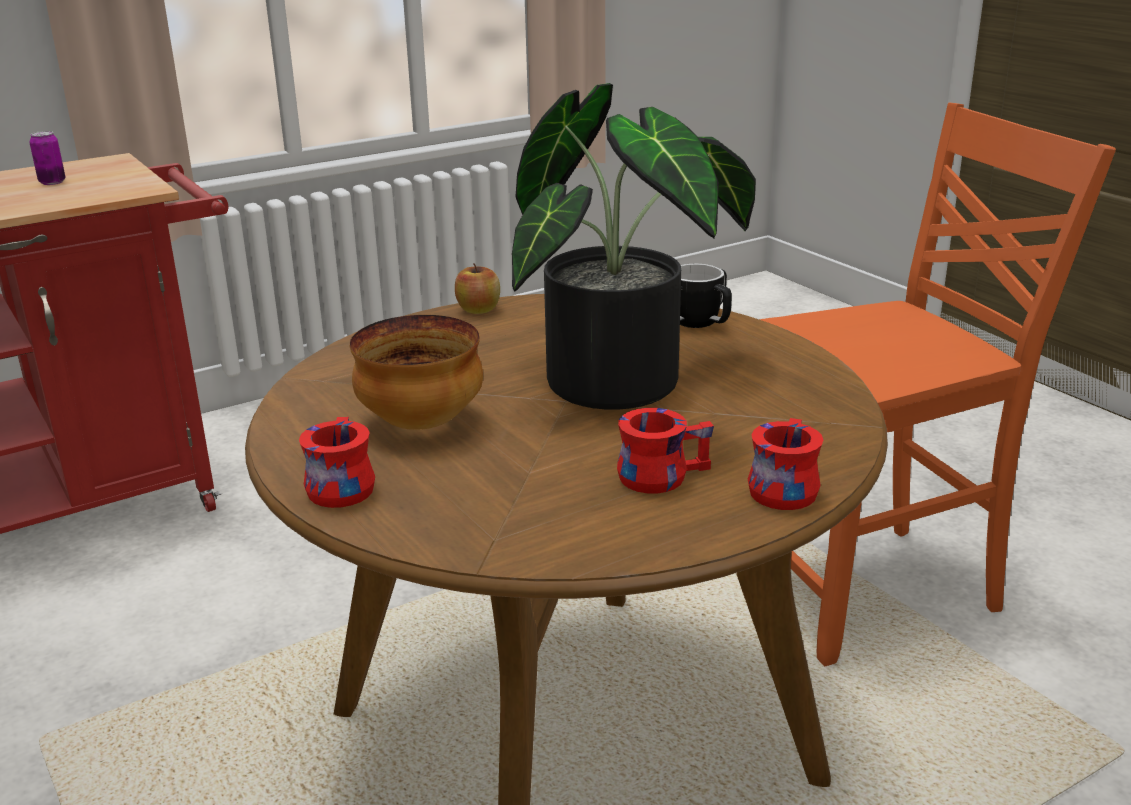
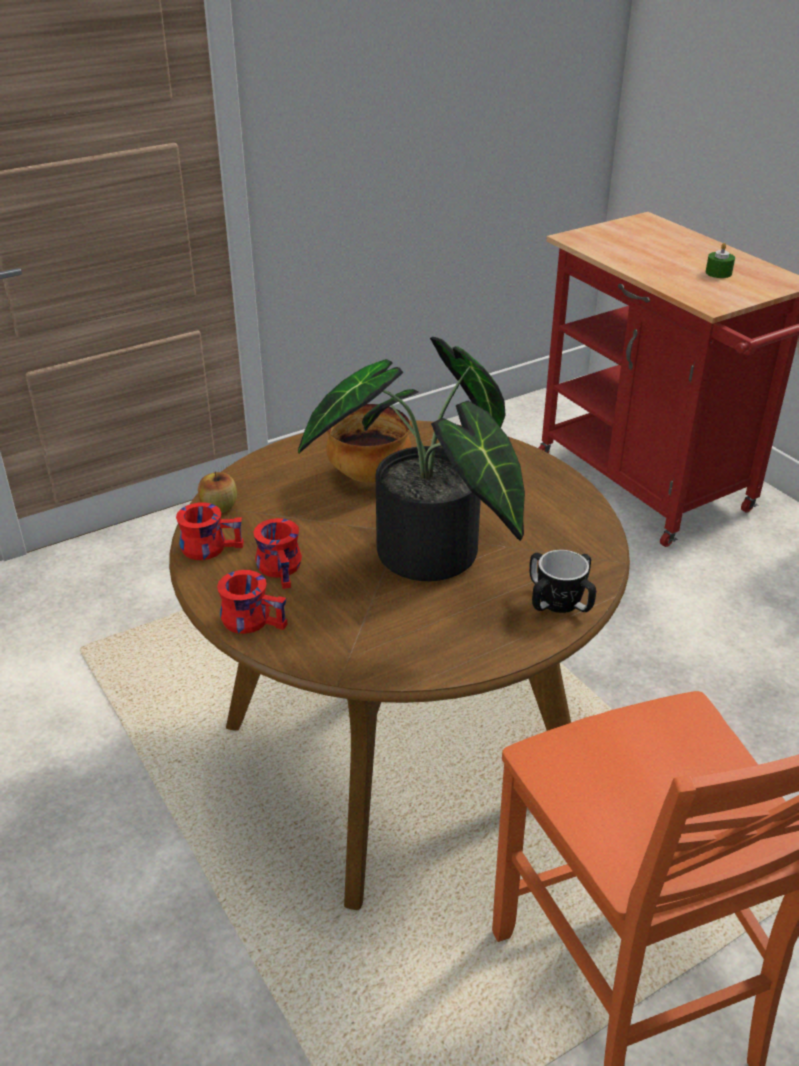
camera: 90 degrees right, 10 degrees up
can [29,131,65,185] -> green candle [706,243,735,278]
red mug [299,417,375,508] -> red mug moved to [176,503,244,560]
apple [455,263,500,314] -> apple moved to [198,471,237,513]

